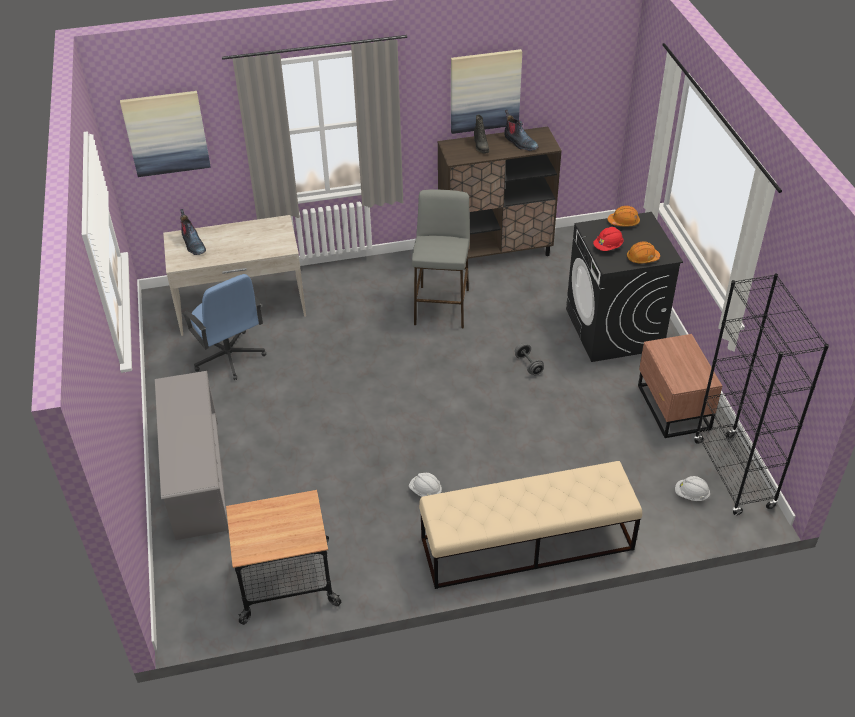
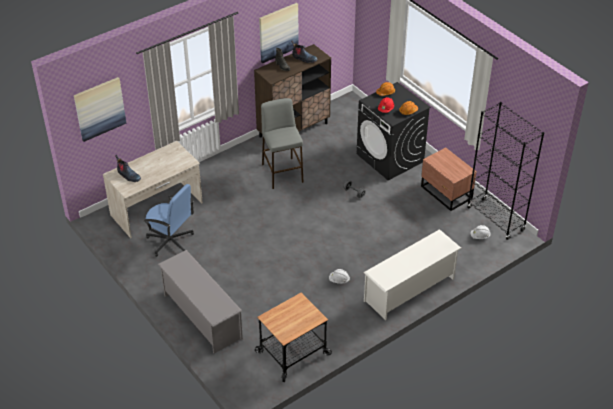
camera: 25 degrees left, 0 degrees up
beige bench [419,461,642,589] -> white shoe rack [363,229,461,320]

